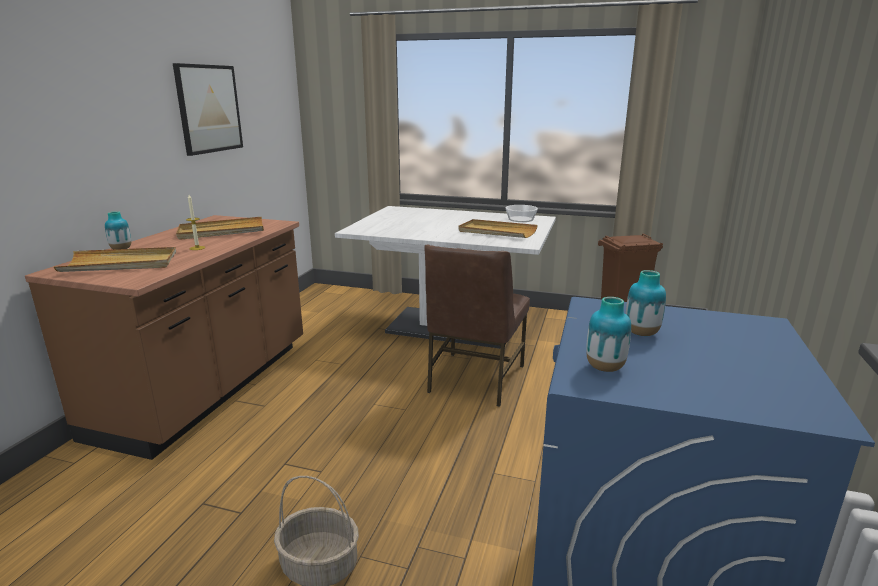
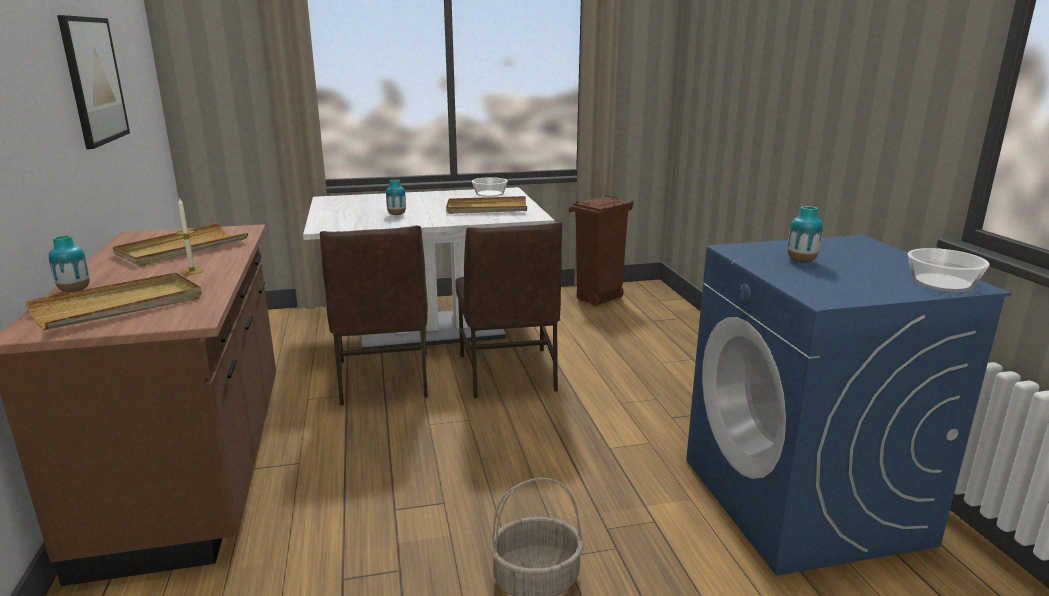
camera: 30 degrees left, 0 degrees up
vase [586,297,631,372] -> vase moved to [386,179,406,215]
none -> brown chair [320,225,428,405]
none -> bowl [908,248,990,292]

